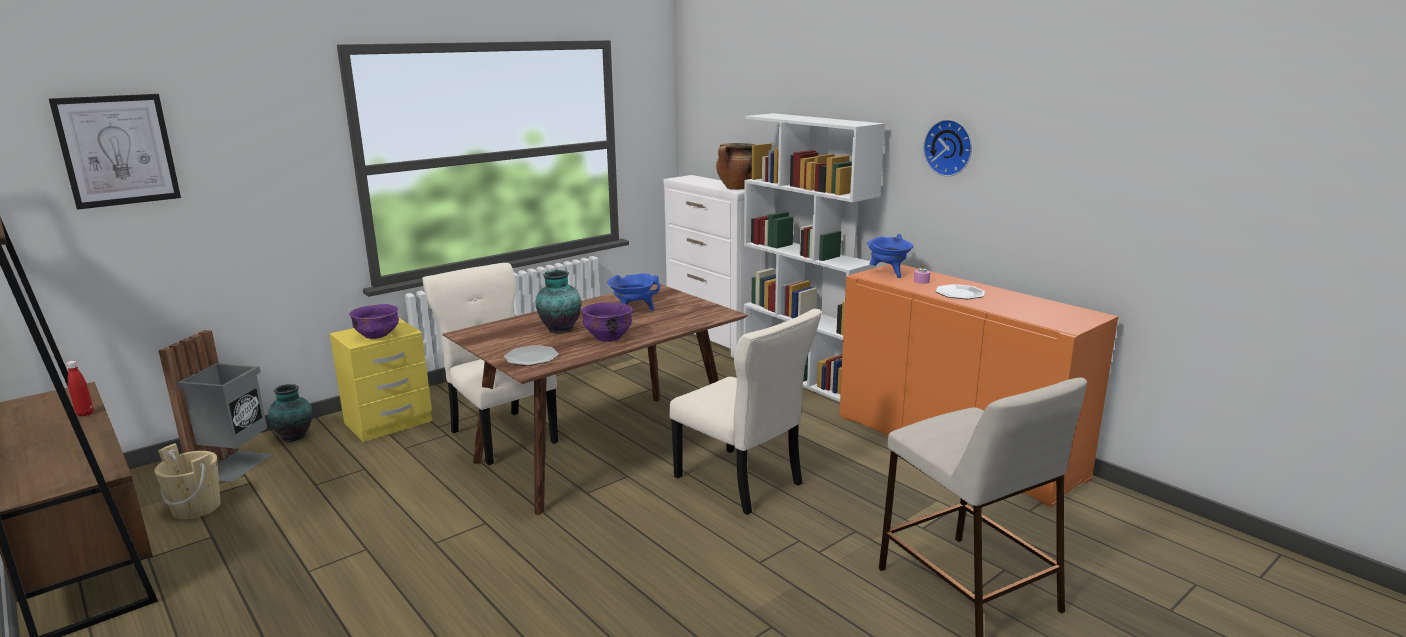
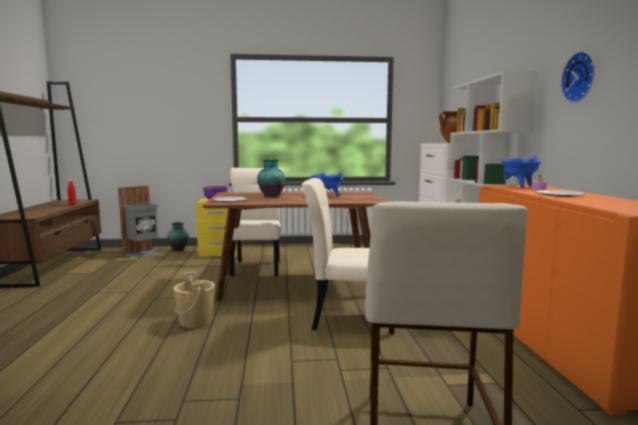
camera: 35 degrees right, 10 degrees down
picture [49,94,181,210] -> none
beige bucket [154,443,220,519] -> beige bucket moved to [174,272,215,328]
purple bowl [581,302,633,342] -> none
beige chair [669,309,822,515] -> beige chair turned 105 degrees clockwise [302,178,394,334]

